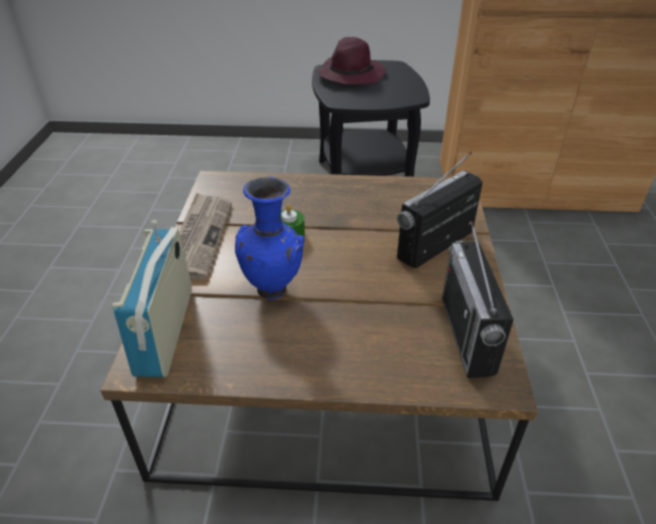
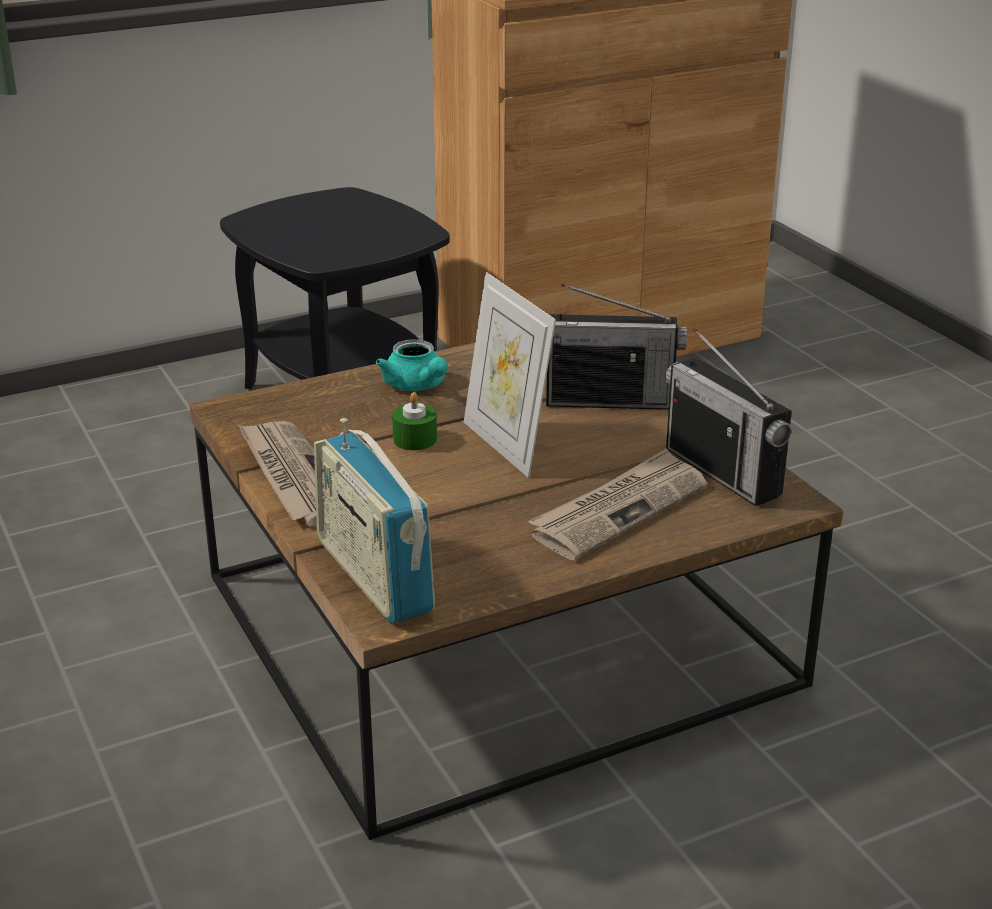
camera: 30 degrees left, 10 degrees down
blue vase [235,177,304,301] -> none
purple hat [316,37,386,85] -> none
radio [397,152,483,268] -> radio turned 105 degrees counterclockwise [546,284,687,410]
none -> turquoise teapot [376,339,448,391]
none -> picture frame [464,272,556,477]
none -> newspaper [528,448,707,561]

